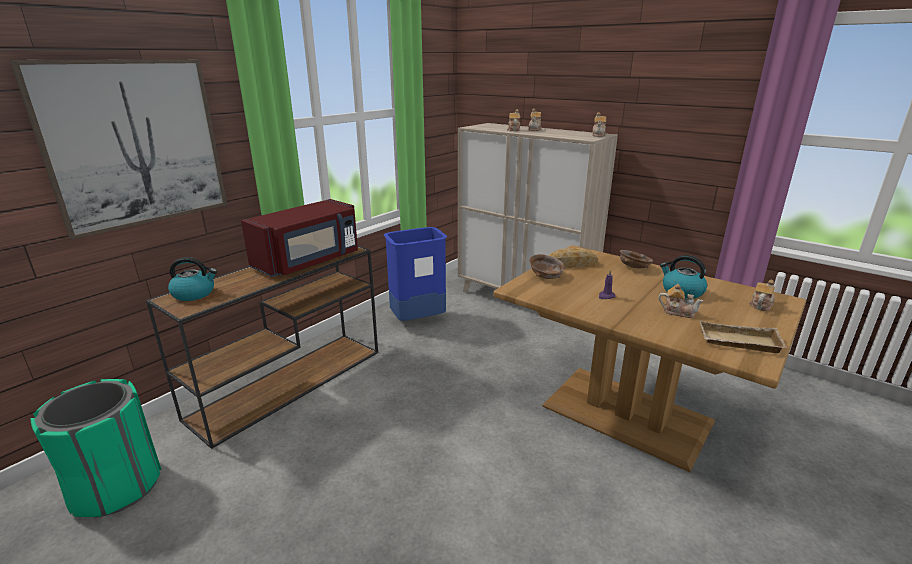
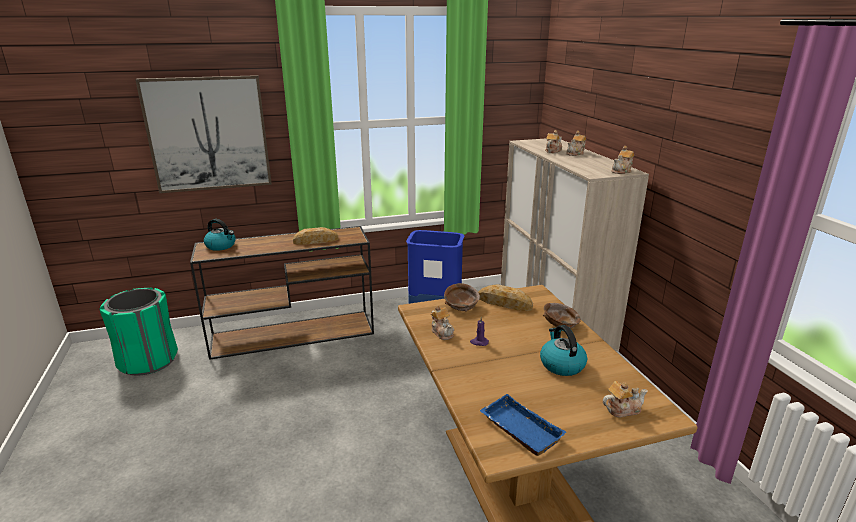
camera: 35 degrees right, 0 degrees up
red microwave [241,199,358,277] -> bread [293,227,339,245]
teapot [658,284,703,318] -> teapot moved to [431,305,454,340]
beige tray [699,320,787,353] -> blue tray [479,394,566,456]

